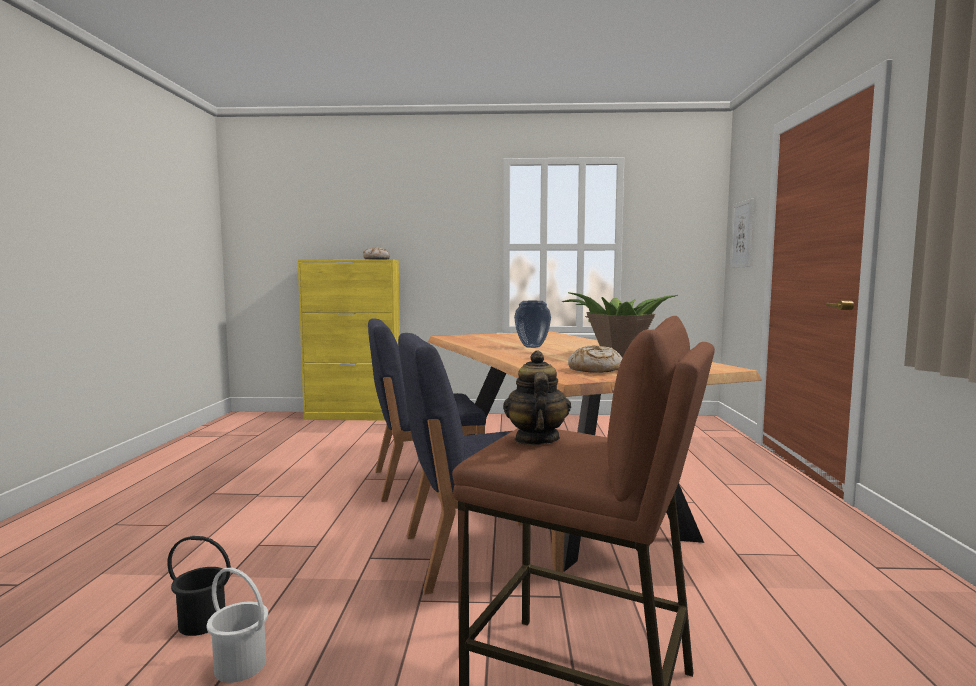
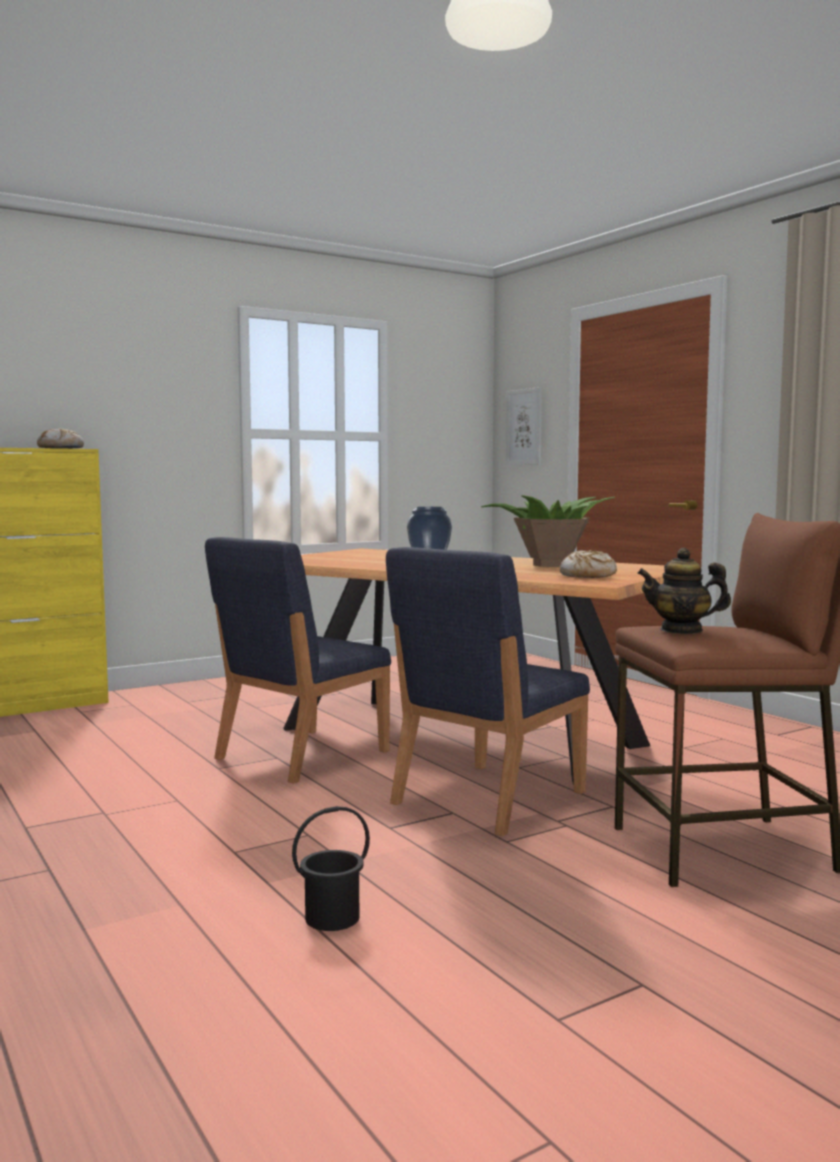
camera: 35 degrees left, 0 degrees up
white bucket [207,568,268,683] -> none
teapot [503,350,571,445] -> teapot turned 45 degrees counterclockwise [637,548,731,634]

